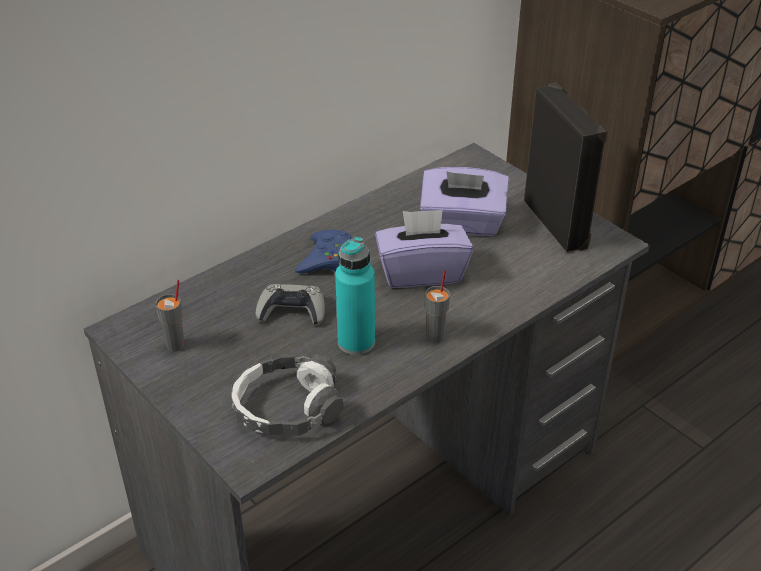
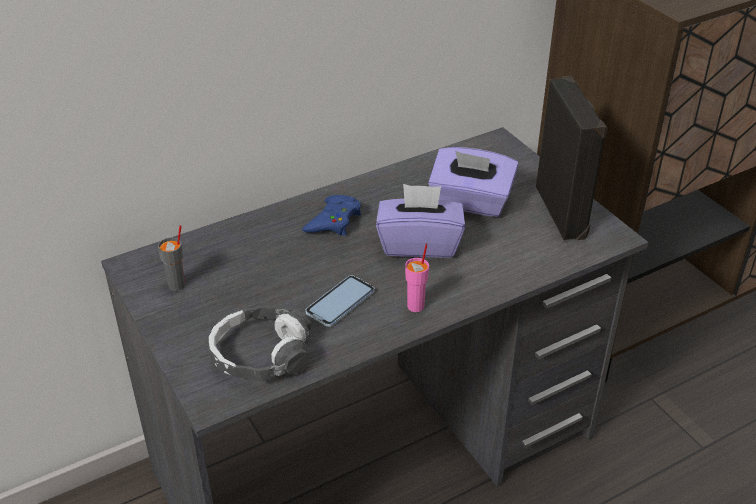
camera: 10 degrees right, 0 degrees up
grey game controller [255,284,325,325] -> none
turquoise bottle [335,237,375,355] -> phone [305,275,375,327]
grey cup [425,270,450,343] -> pink cup [405,243,429,312]

